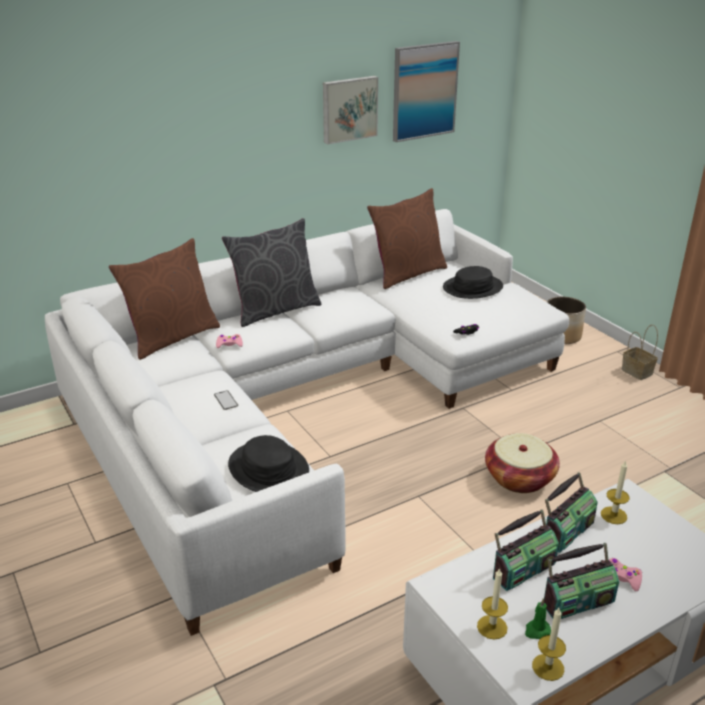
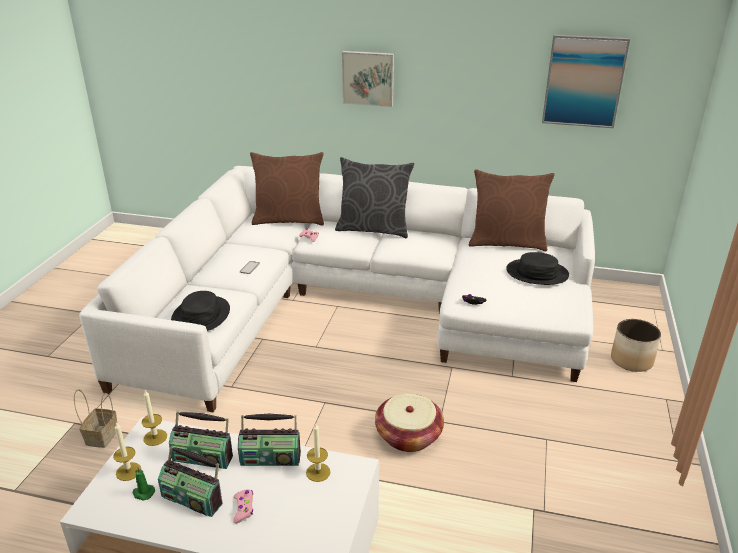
camera: 45 degrees right, 0 degrees up
picture [323,76,378,145] -> picture moved to [342,51,394,107]
candle [532,608,566,681] -> candle moved to [142,390,167,446]
basket [621,325,658,380] -> basket moved to [74,389,117,448]

